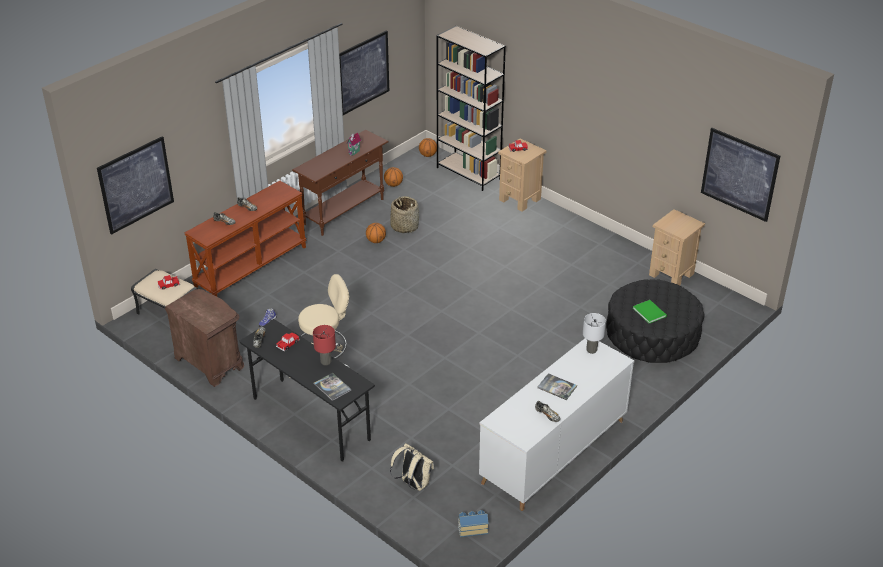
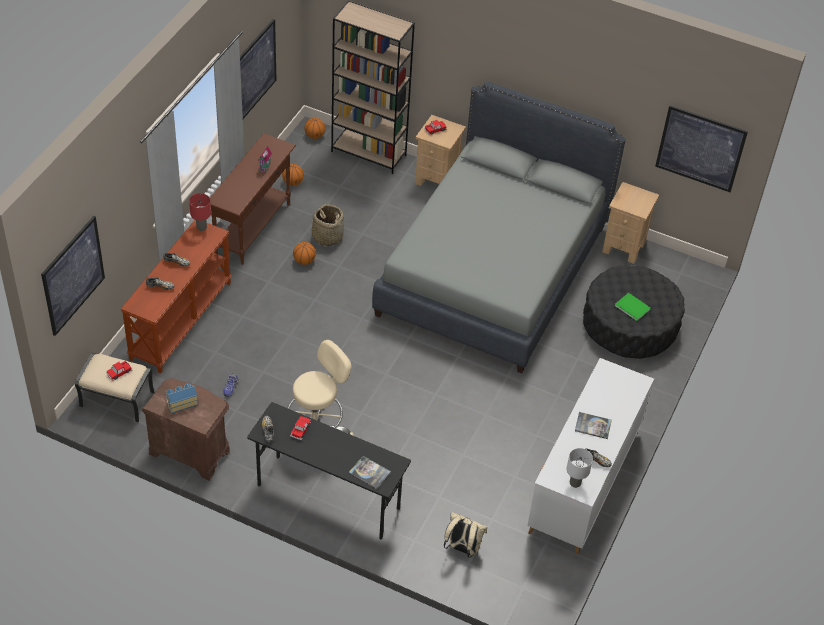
camera: 20 degrees left, 10 degrees up
red table lamp [313,325,336,366] -> red table lamp moved to [189,193,211,231]
toy house [458,510,489,537] -> toy house moved to [166,384,198,414]
white table lamp [583,313,606,354] -> white table lamp moved to [567,448,593,488]
none -> grey bed [372,82,626,373]

